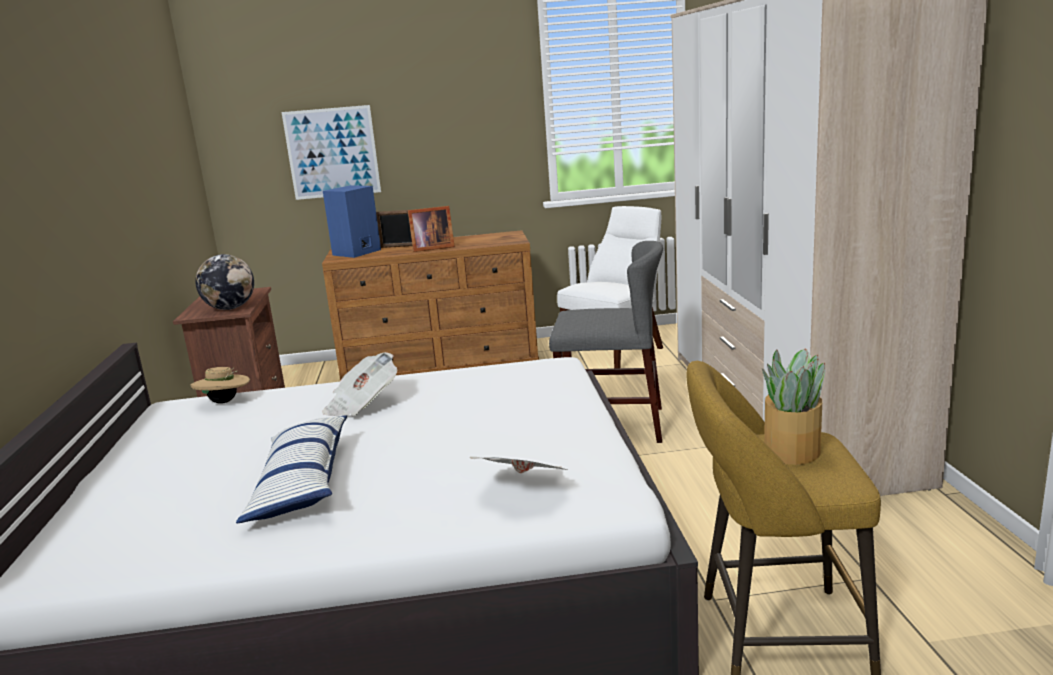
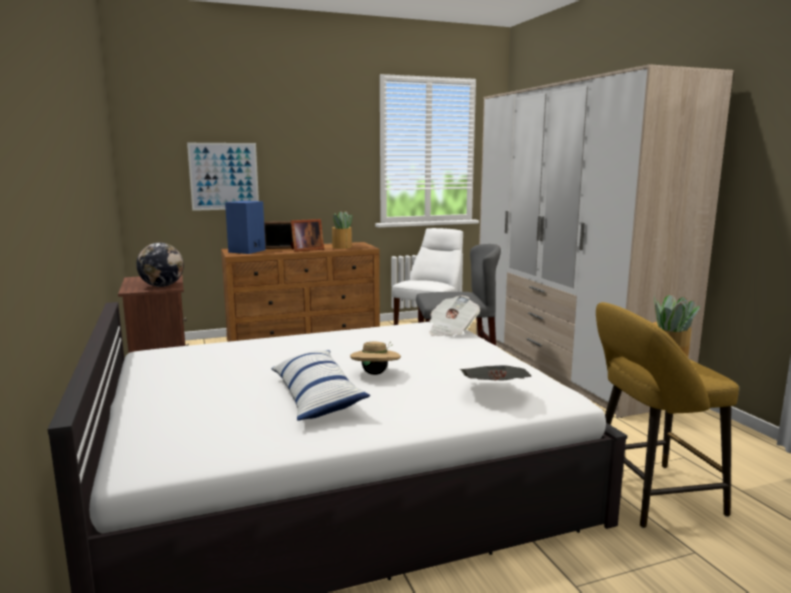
camera: 15 degrees left, 5 degrees down
beige hat [190,367,250,404] -> beige hat moved to [350,342,401,375]
newspaper [322,352,397,416] -> newspaper moved to [429,296,480,336]
none -> potted plant [332,211,353,249]

